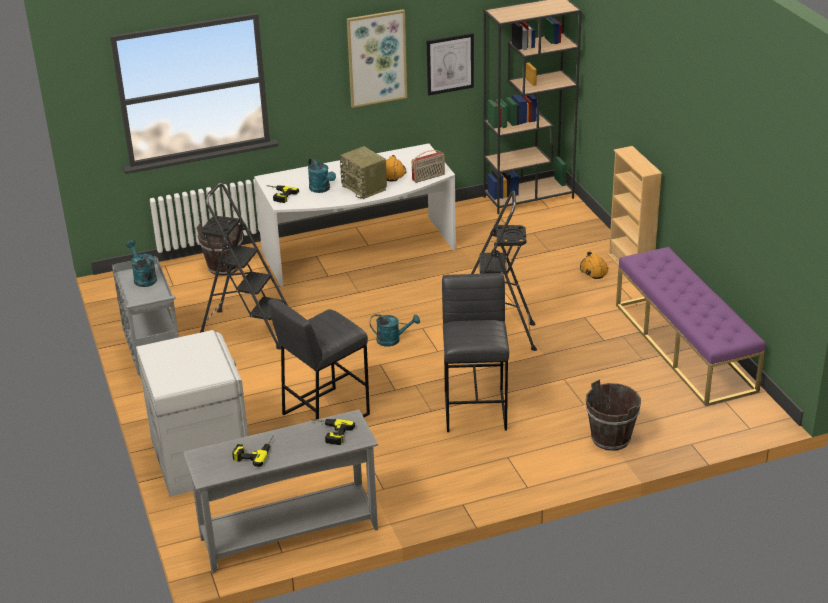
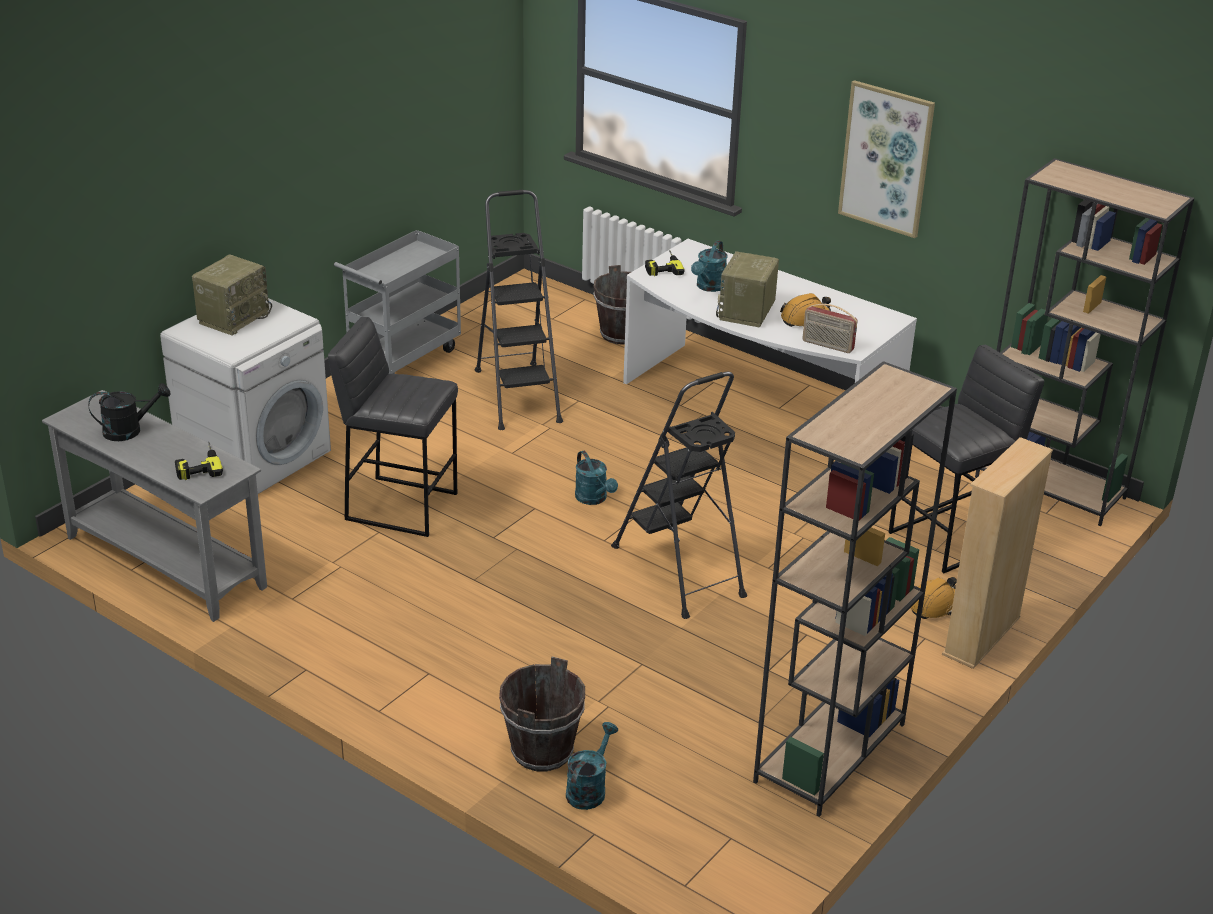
camera: 55 degrees right, 0 degrees up
turquoise watering can [126,240,157,287] -> turquoise watering can moved to [566,722,618,810]
power drill [232,436,274,467] -> black watering can [88,383,171,441]
picture [427,33,474,96] -> none
grey stool [442,273,509,432] -> grey stool moved to [889,345,1044,573]
purple bench [616,247,766,406] -> bookcase [753,361,957,817]
none -> radio [192,255,272,335]

